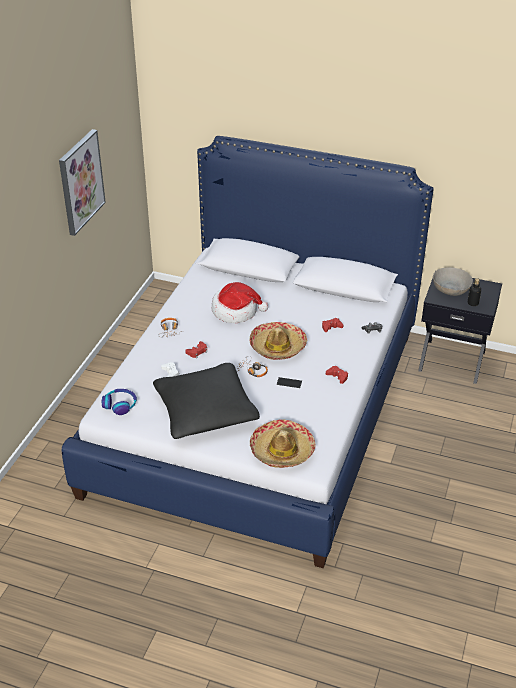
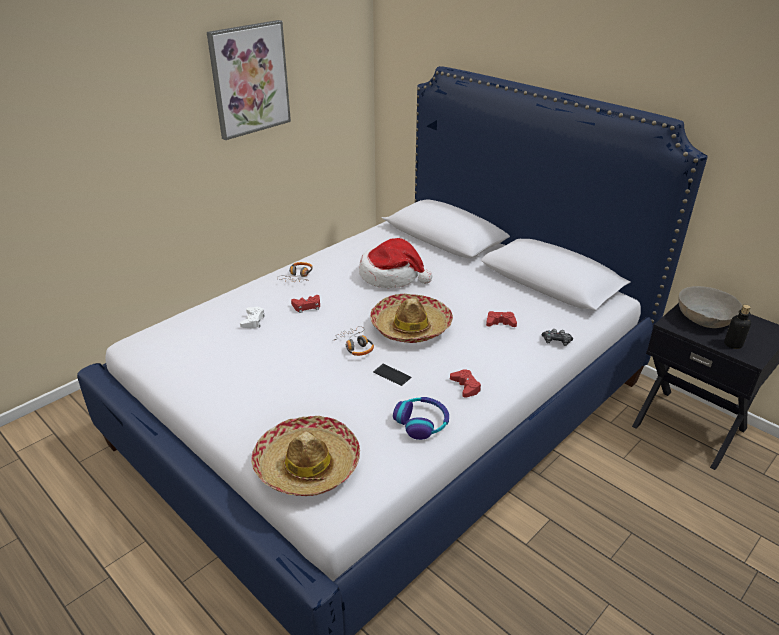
camera: 25 degrees right, 5 degrees down
headphones [102,389,137,415] -> headphones moved to [393,397,449,440]
black pillow [153,363,260,439] -> none

